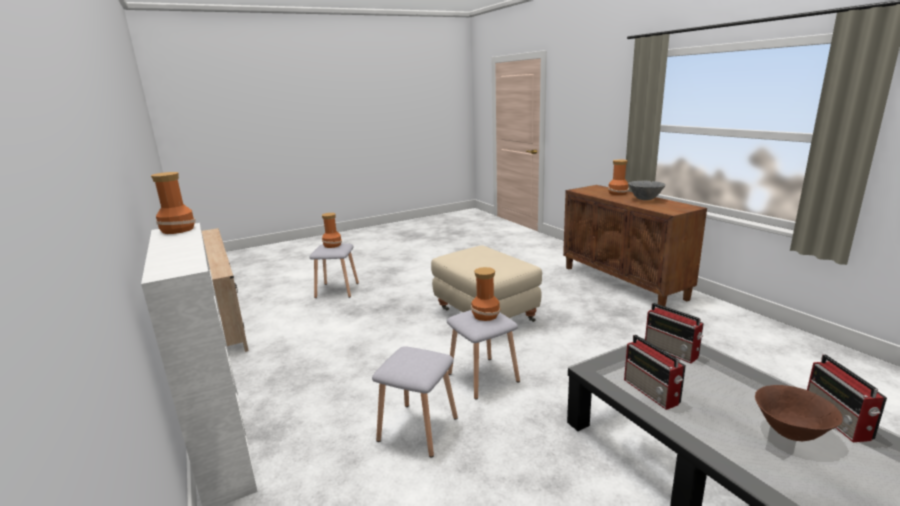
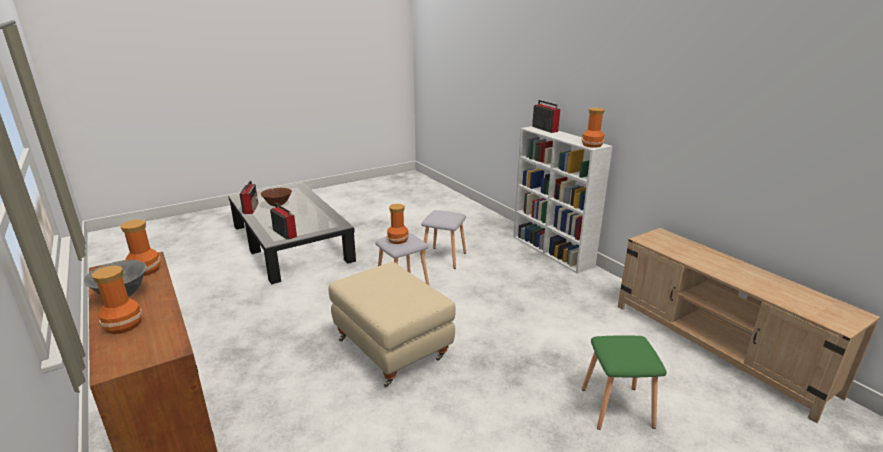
camera: 175 degrees right, 5 degrees up
grey stool [309,243,359,298] -> green stool [582,335,667,430]
vase [322,213,342,248] -> vase moved to [120,220,161,276]
radio [624,335,686,410] -> radio moved to [532,100,560,133]

